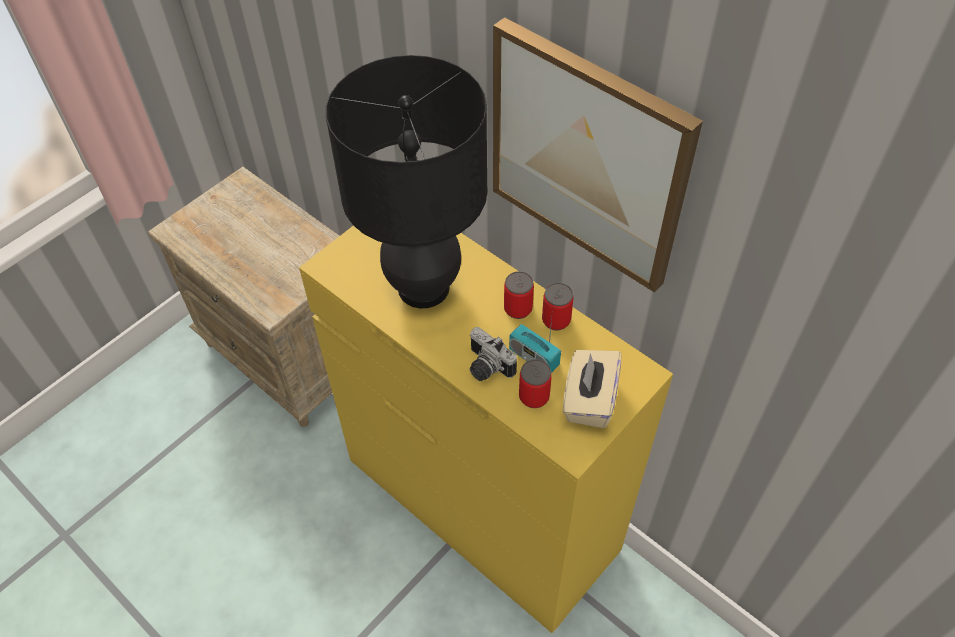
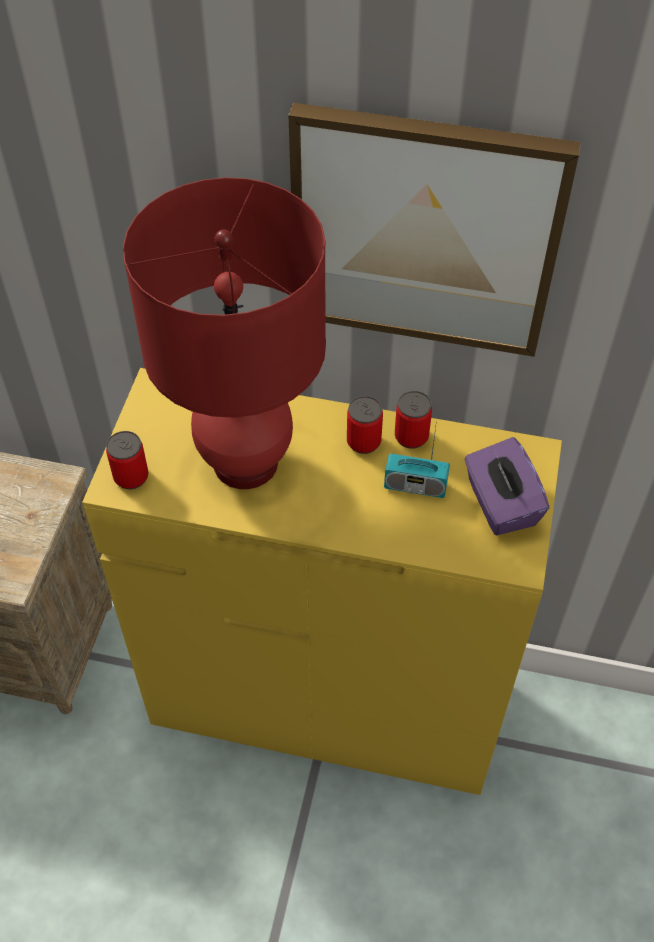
camera: 30 degrees left, 0 degrees up
black table lamp [326,55,488,309] -> red table lamp [123,177,326,489]
camera [469,327,517,381] -> none
can [519,359,552,408] -> can moved to [106,431,148,489]
beige tissue box [563,350,621,428] -> purple tissue box [464,437,549,535]

